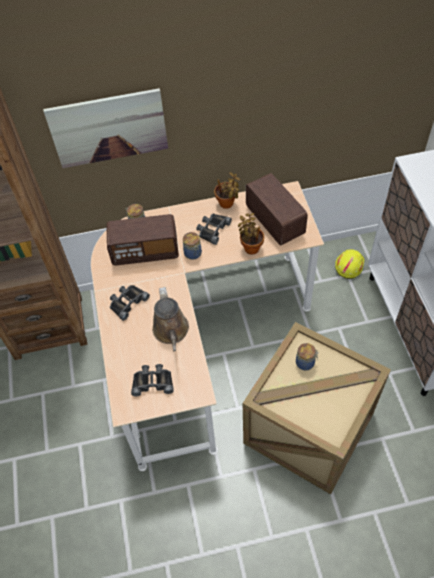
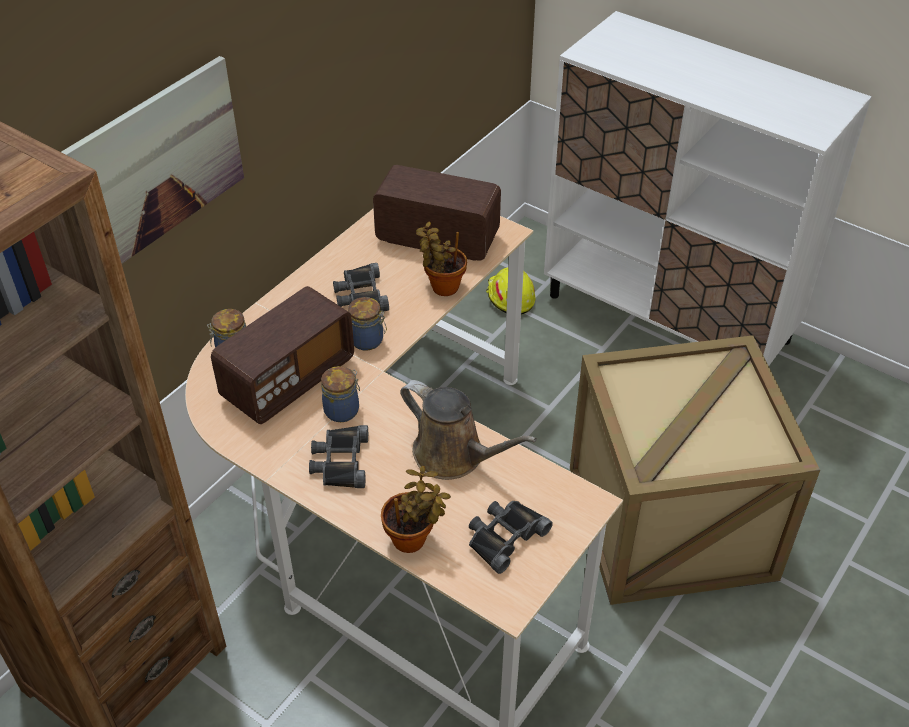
camera: 45 degrees left, 10 degrees down
potted plant [214,172,240,209] -> potted plant moved to [381,466,451,553]
jar [296,343,319,371] -> jar moved to [321,366,360,422]

